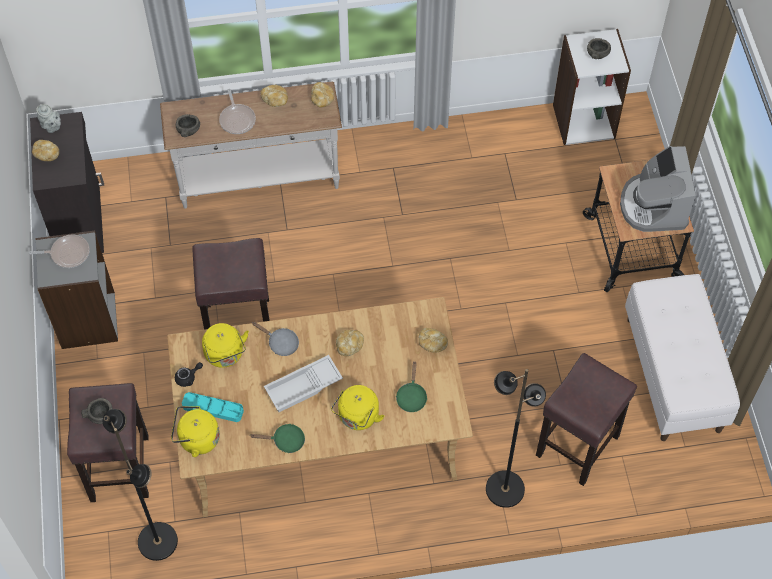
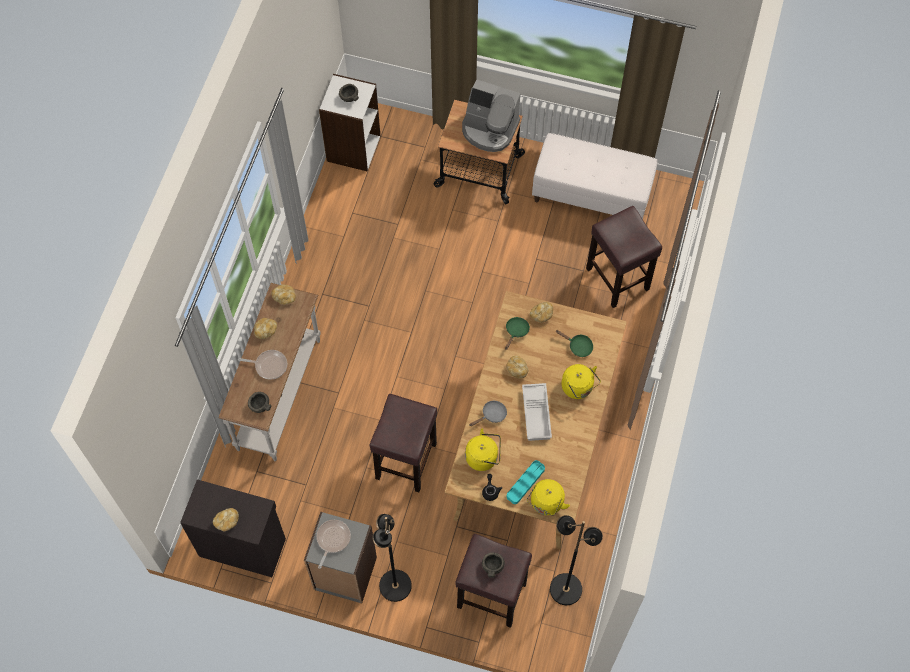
camera: 65 degrees left, 5 degrees up
grey teapot [36,104,61,133] -> none
green frying pan [251,424,305,453] -> green frying pan moved to [505,317,530,350]
black floor lamp [486,369,546,508] -> black floor lamp moved to [372,514,412,602]

